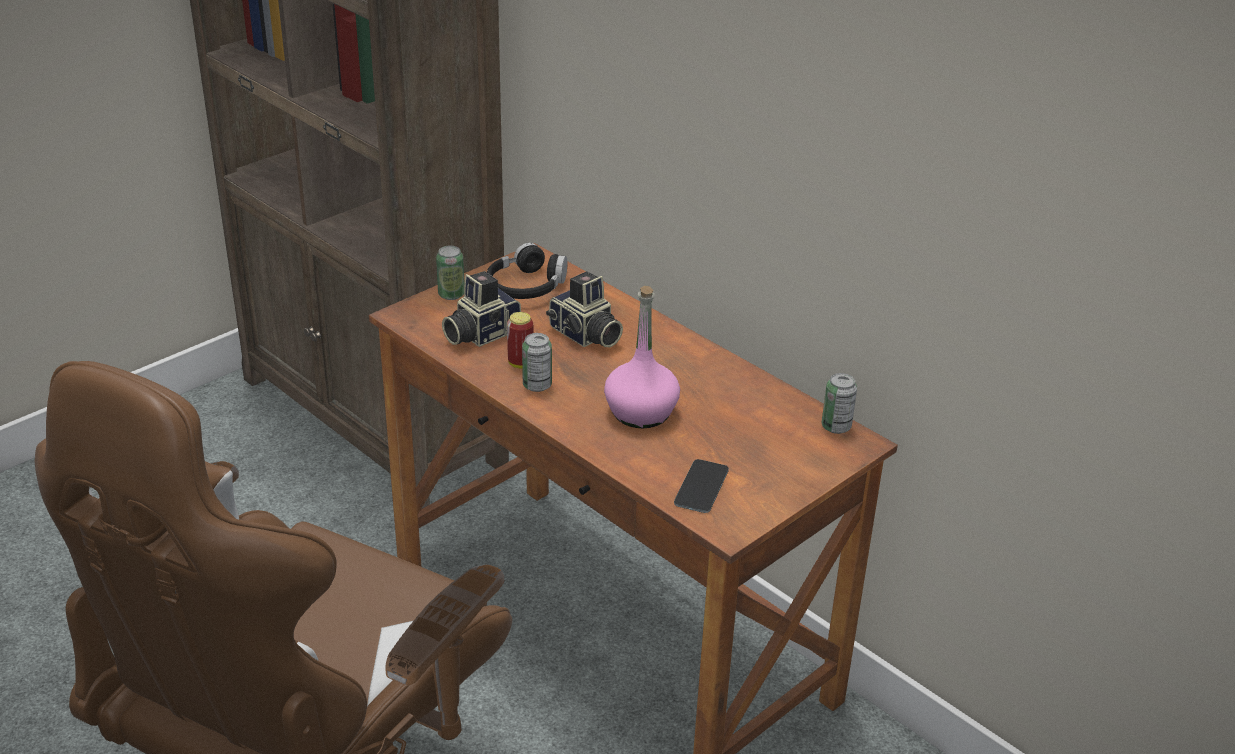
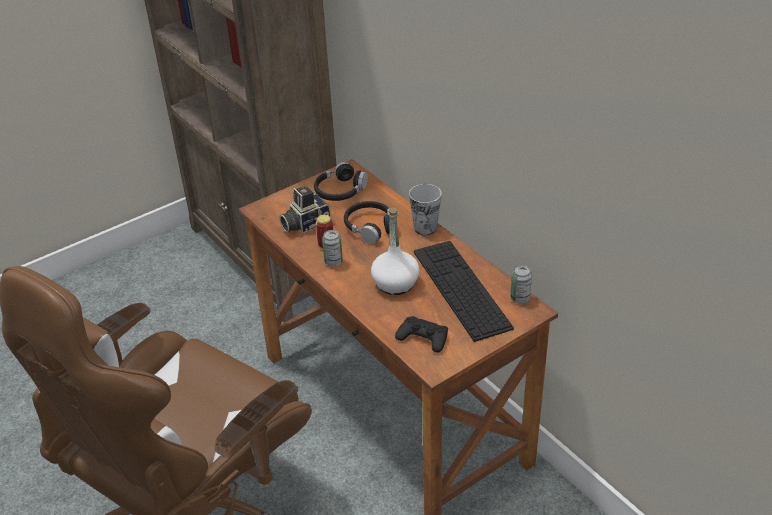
camera: 10 degrees right, 5 degrees up
can [436,246,464,300] -> none
camera [546,271,623,347] -> black headphones [344,201,390,244]
pink bottle [604,286,680,428] -> white bottle [371,207,420,295]
phone [674,459,729,513] -> black game controller [395,316,448,353]
none -> cup [409,184,441,235]
none -> keyboard [414,241,514,342]

